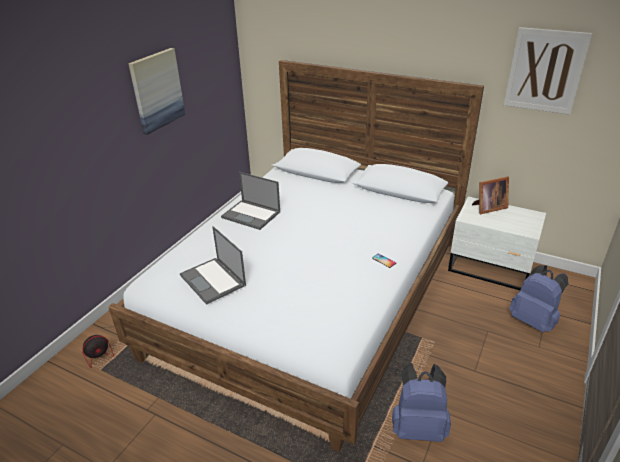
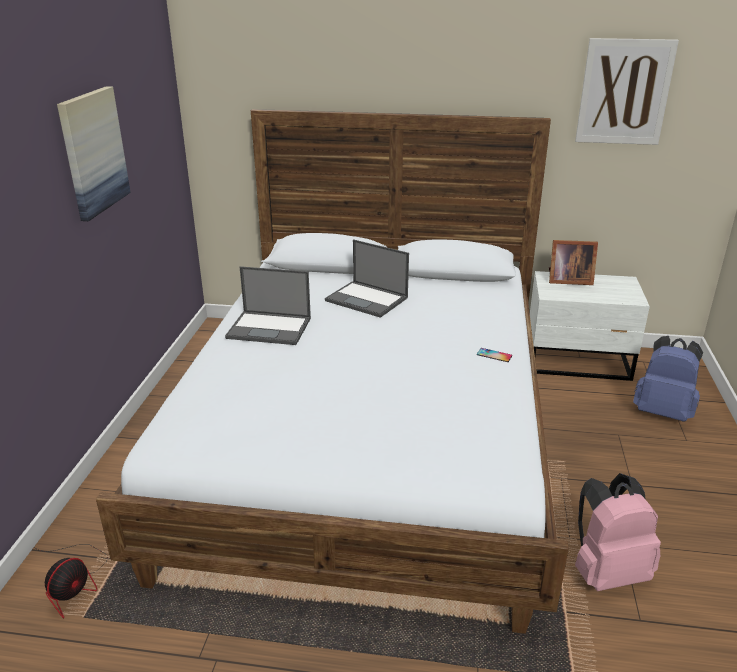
camera: 20 degrees left, 5 degrees down
laptop [180,226,246,305] -> laptop moved to [325,239,409,318]
blue backpack [392,363,451,442] -> pink backpack [575,473,661,591]
picture frame [472,176,509,214] -> picture frame turned 45 degrees clockwise [549,240,598,285]

